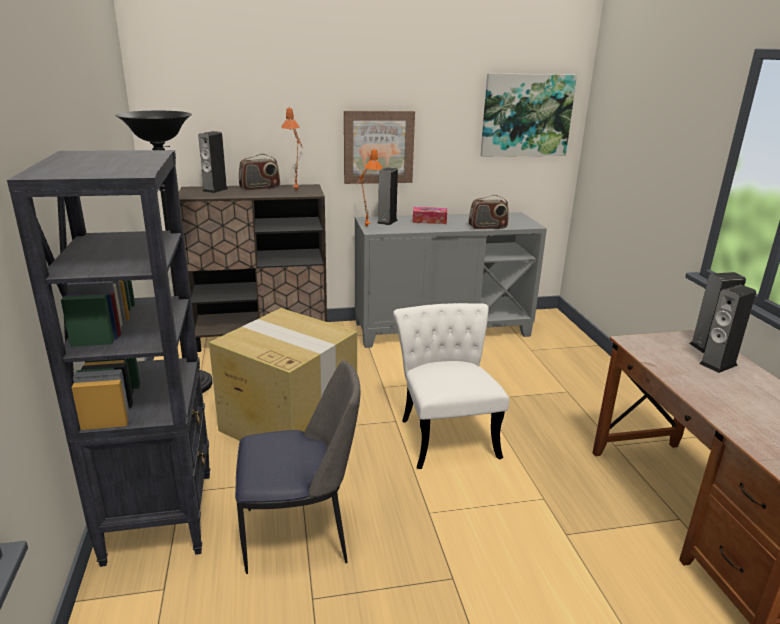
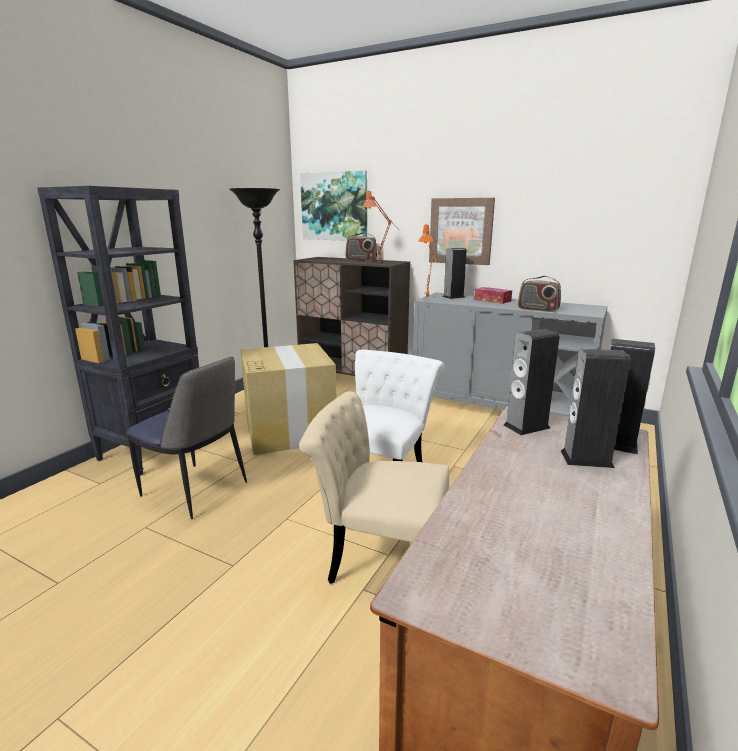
camera: 40 degrees right, 5 degrees down
speaker [198,131,228,193] -> speaker moved to [504,329,560,435]
picture [480,73,577,157] -> picture moved to [300,170,367,241]
none -> beige chair [299,391,449,584]

